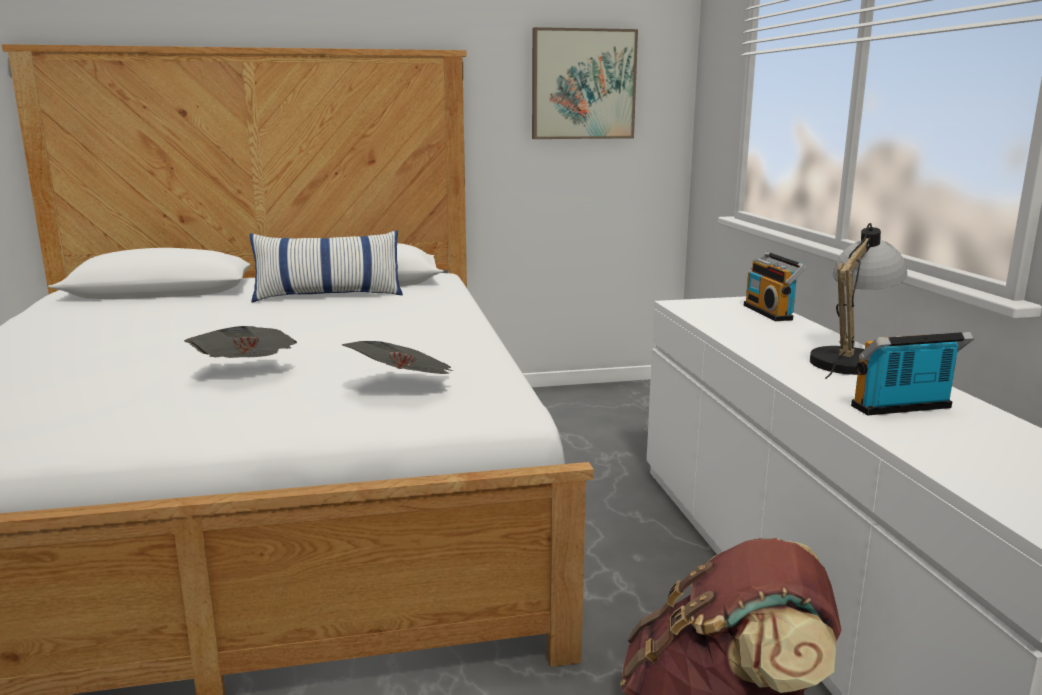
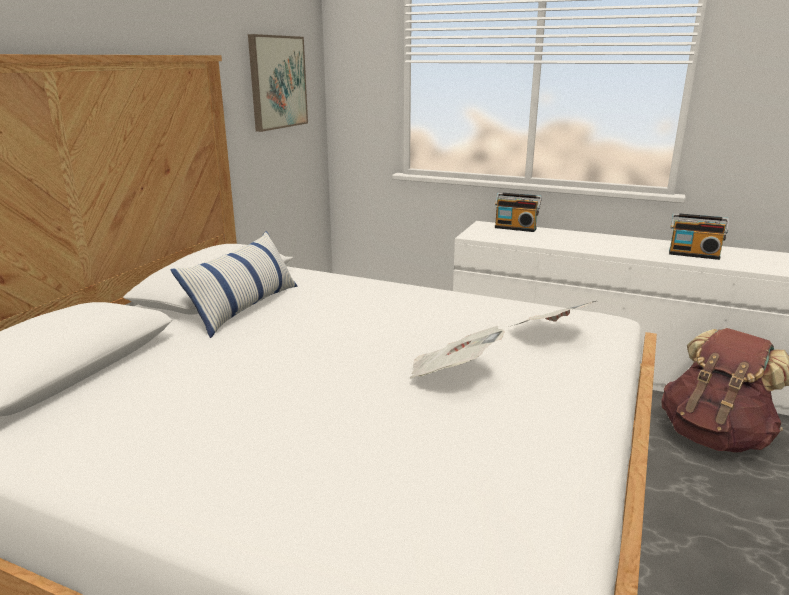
camera: 55 degrees left, 5 degrees up
table lamp [810,223,907,379] -> none
radio [851,332,974,416] -> radio turned 90 degrees counterclockwise [669,213,729,260]

